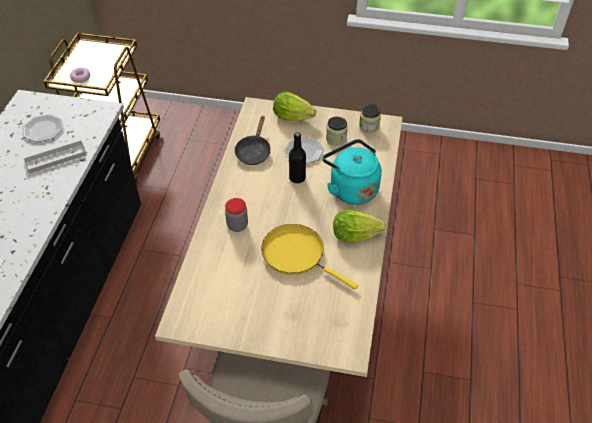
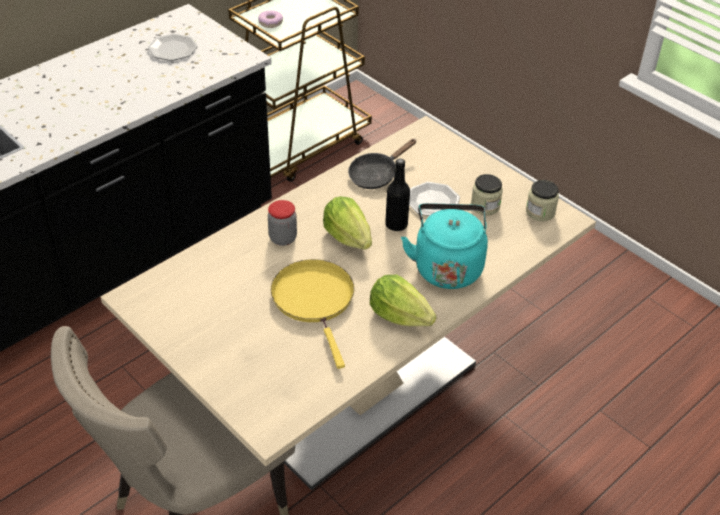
camera: 35 degrees right, 5 degrees down
grey tray [24,140,87,174] -> none
lettuce [273,92,317,121] -> lettuce moved to [323,196,372,250]

